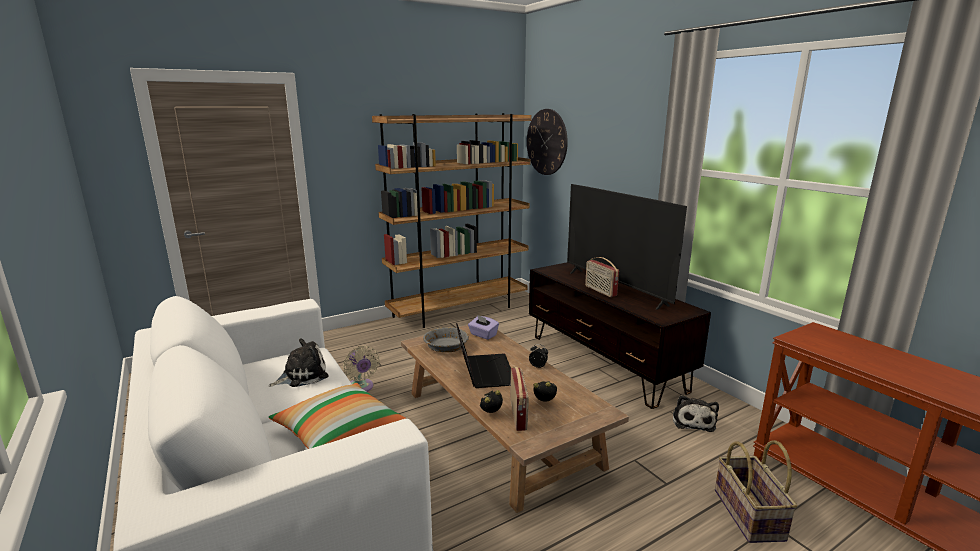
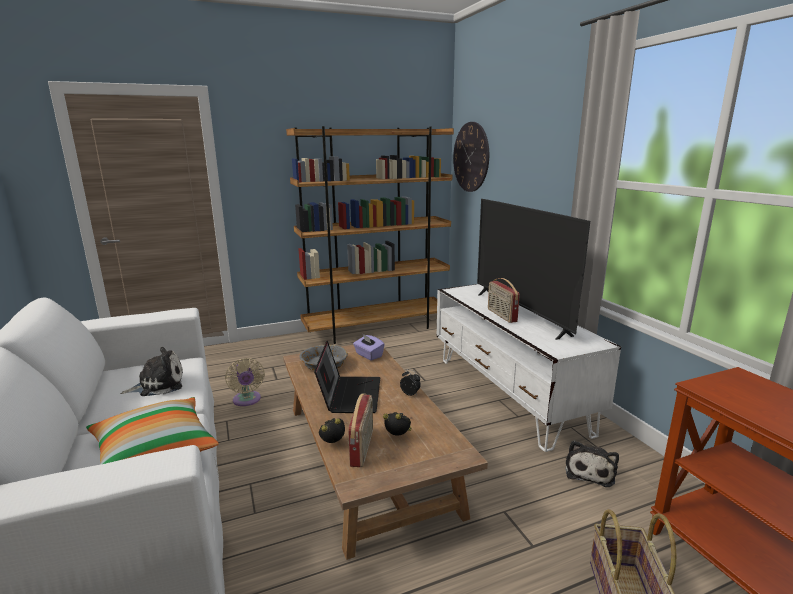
camera: 10 degrees right, 0 degrees up
brown tv stand [529,262,711,409] -> white tv stand [437,284,621,452]

